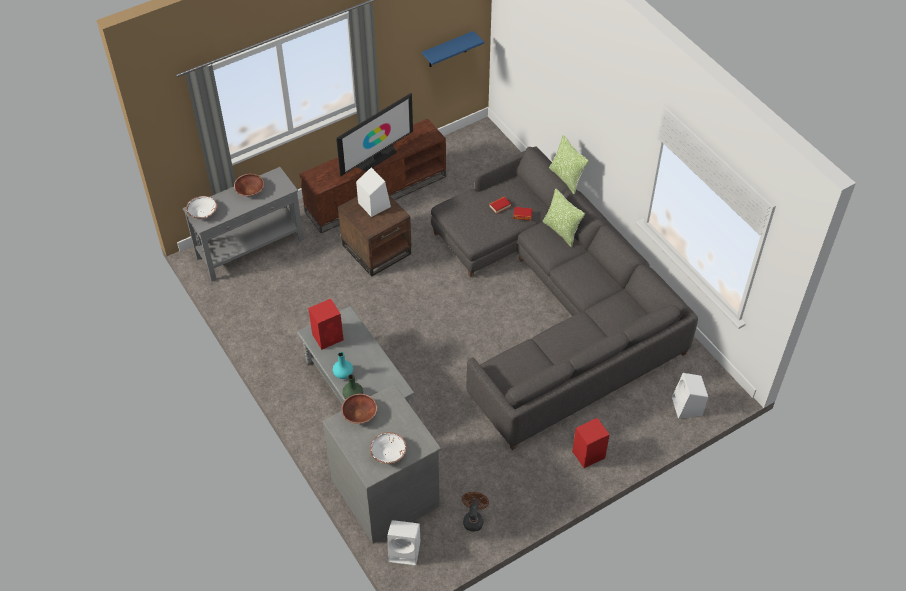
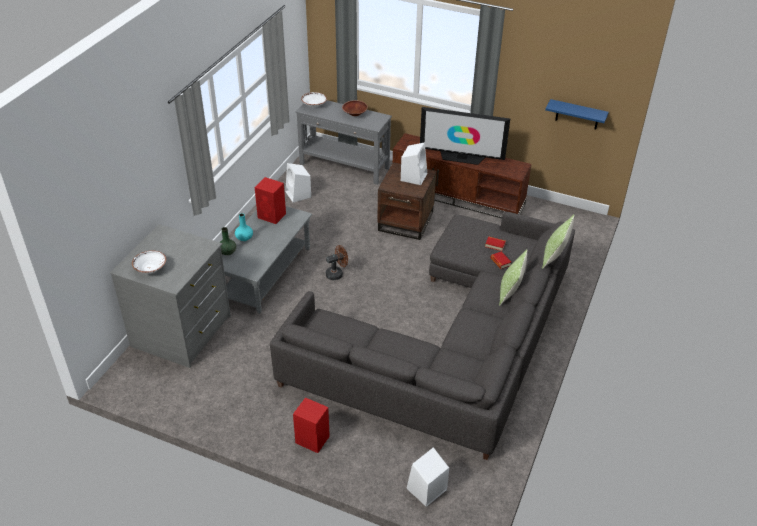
camera: 55 degrees right, 10 degrees down
brown bowl [341,394,377,424] -> none
white speaker [387,520,420,566] -> white speaker moved to [285,163,311,203]
brown fan [462,492,489,532] -> brown fan moved to [326,245,348,280]

